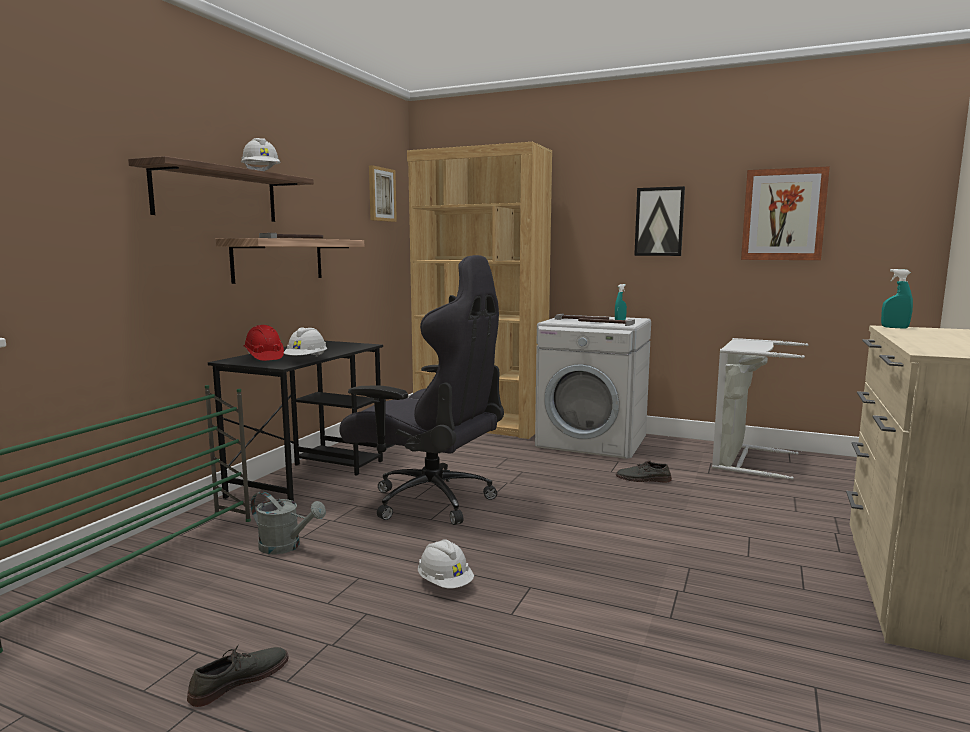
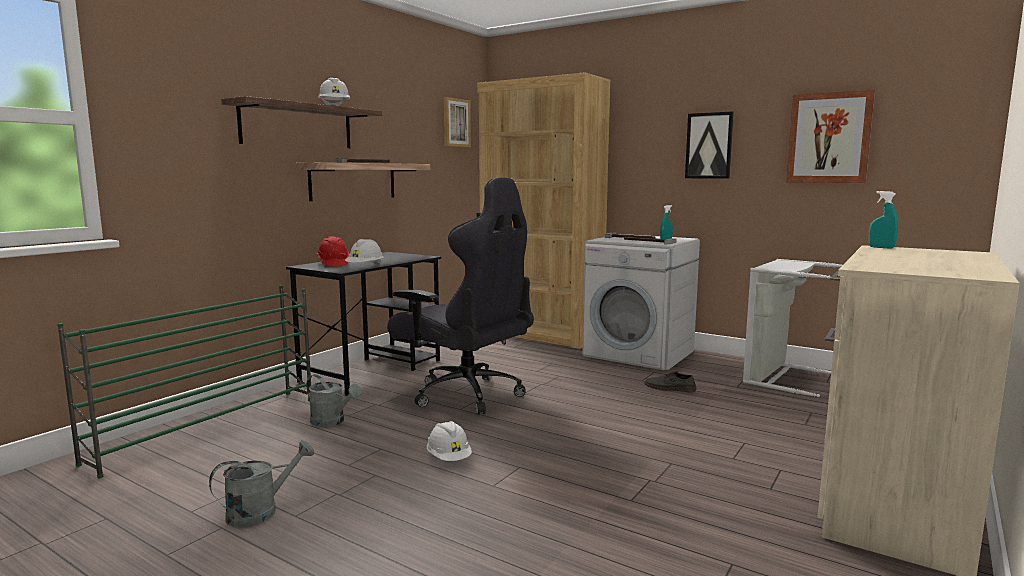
camera: 10 degrees right, 0 degrees up
grey shoe [187,645,289,707] -> grey watering can [209,440,314,527]

